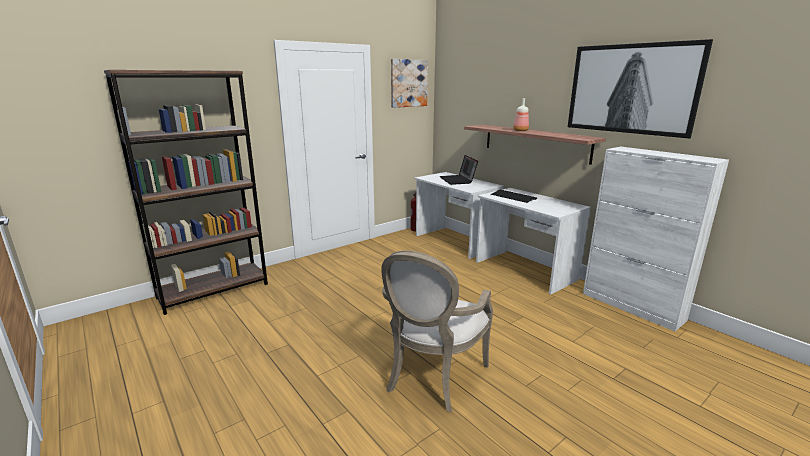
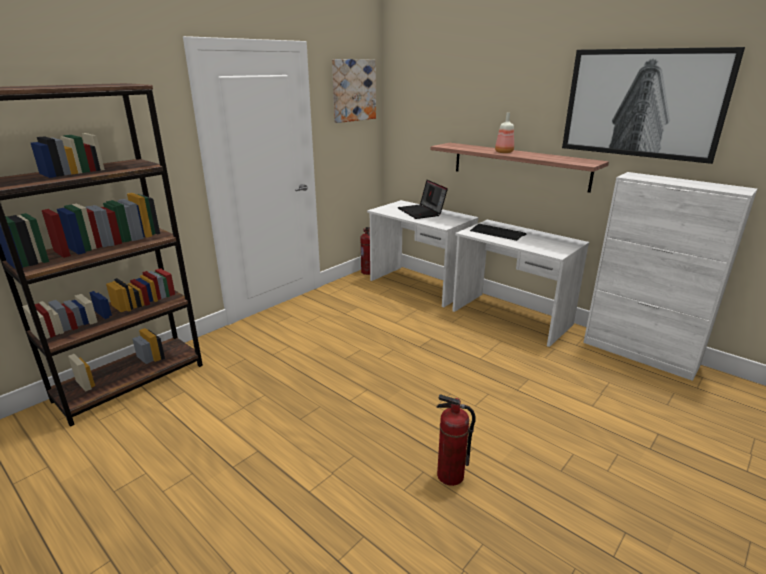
camera: 10 degrees left, 5 degrees up
armchair [381,250,493,412] -> fire extinguisher [436,394,476,486]

